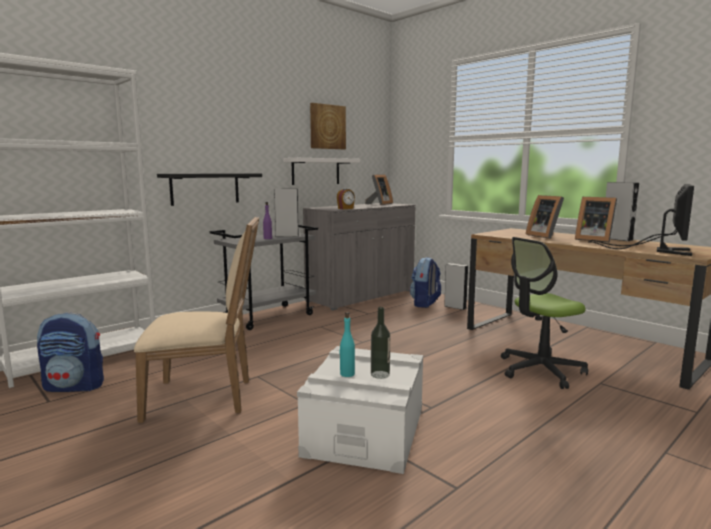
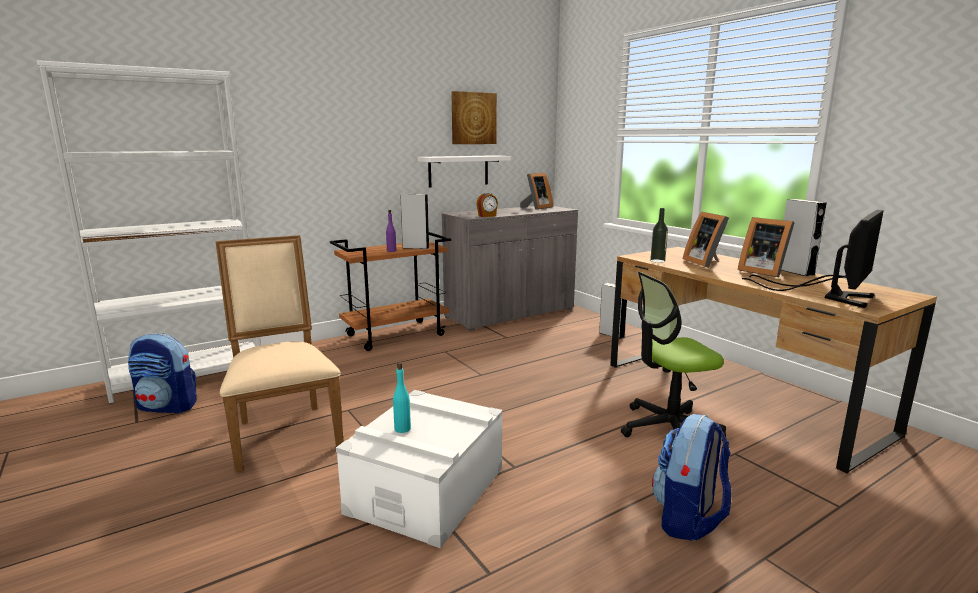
camera: 10 degrees right, 5 degrees up
beige chair [134,217,259,423] -> beige chair turned 120 degrees counterclockwise [215,235,344,472]
black shelf [157,173,262,206] -> none
grey cart [210,225,318,330] -> brown cart [330,232,451,351]
bottle [371,307,390,379] -> bottle moved to [650,208,668,263]
backpack [410,257,441,308] -> backpack moved to [652,414,731,541]

